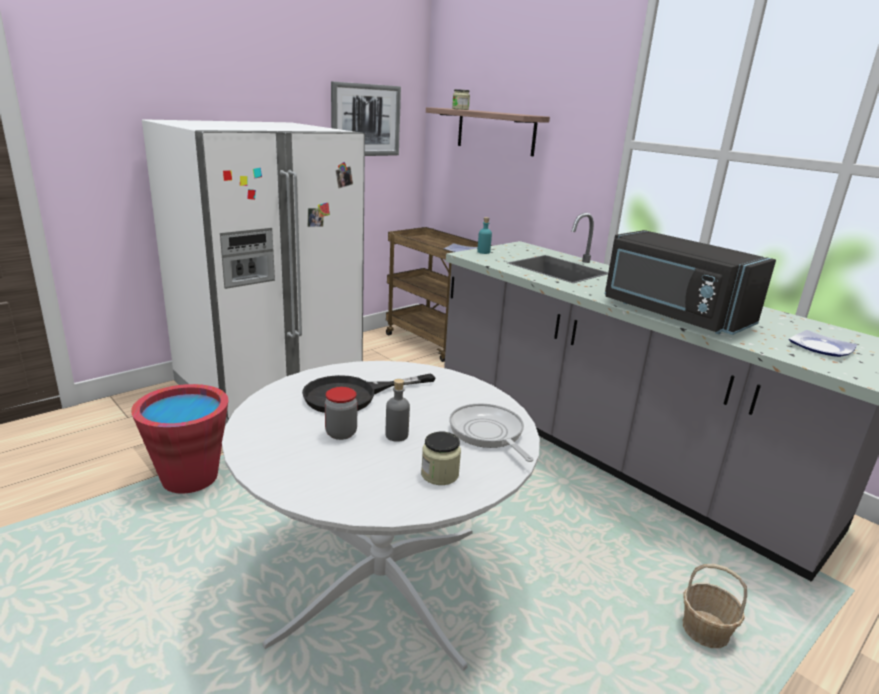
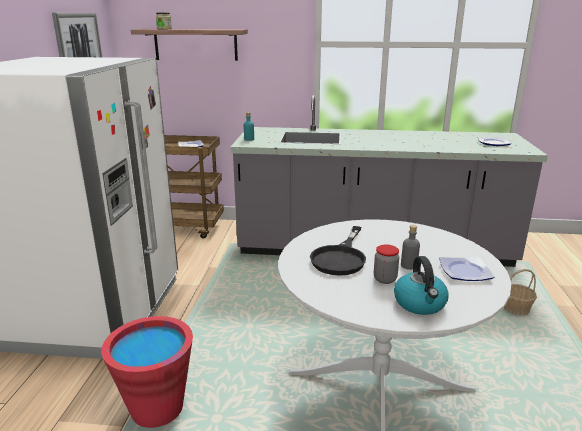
camera: 40 degrees left, 0 degrees up
jar [421,432,461,485] -> plate [439,257,494,281]
frying pan [449,403,534,462] -> none
black microwave [605,230,776,335] -> none
none -> kettle [394,256,449,315]

